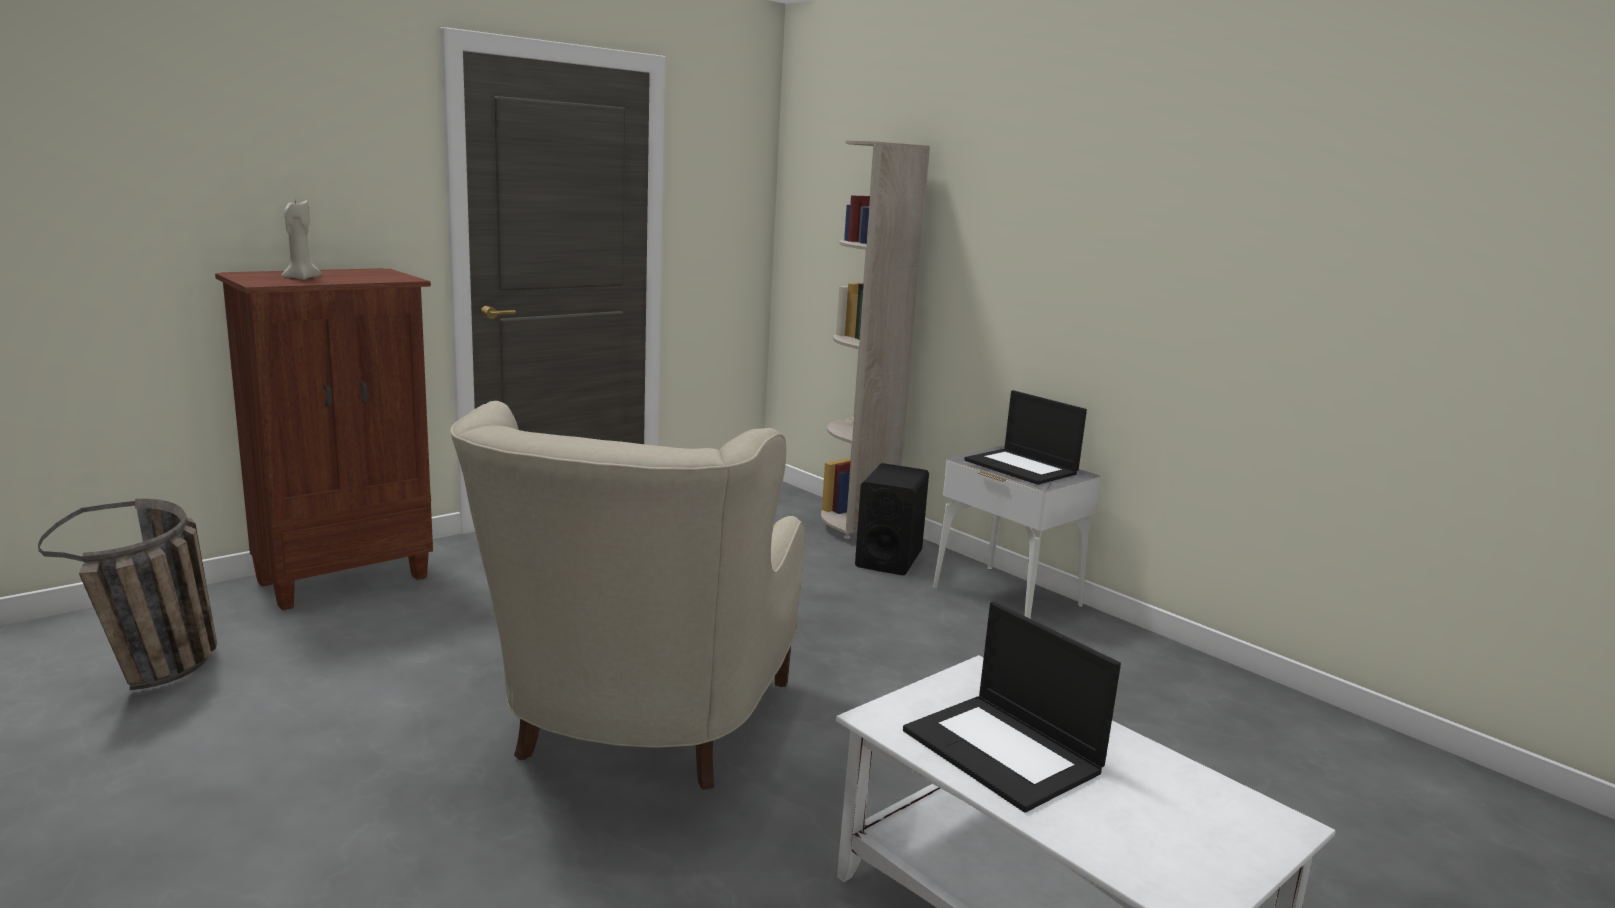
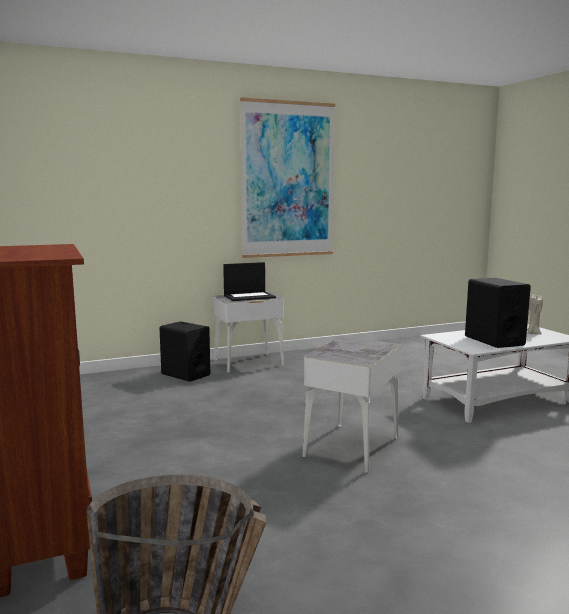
camera: 70 degrees left, 5 degrees down
beige candle [281,200,322,280] -> beige candle moved to [527,295,543,334]
beige armchair [450,401,805,790] -> side table [302,337,401,473]
beige bookcase [821,140,930,539] -> none
laptop [903,602,1121,813] -> black speaker [465,278,531,348]
none -> picture [240,97,335,258]

